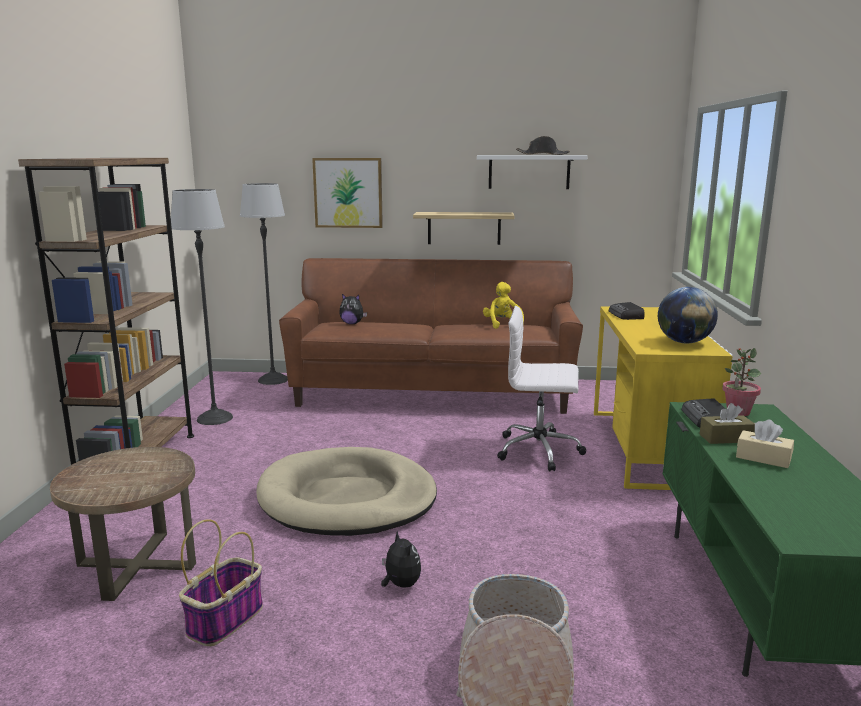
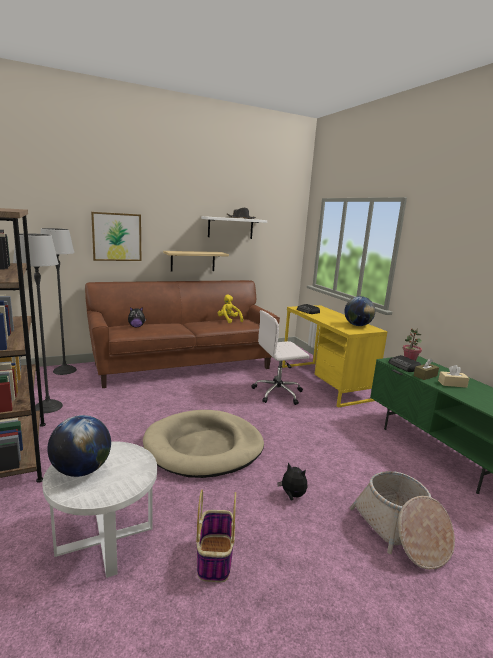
camera: 30 degrees left, 0 degrees up
brown side table [50,447,196,601] -> white side table [42,441,157,578]
none -> globe [47,415,111,477]

